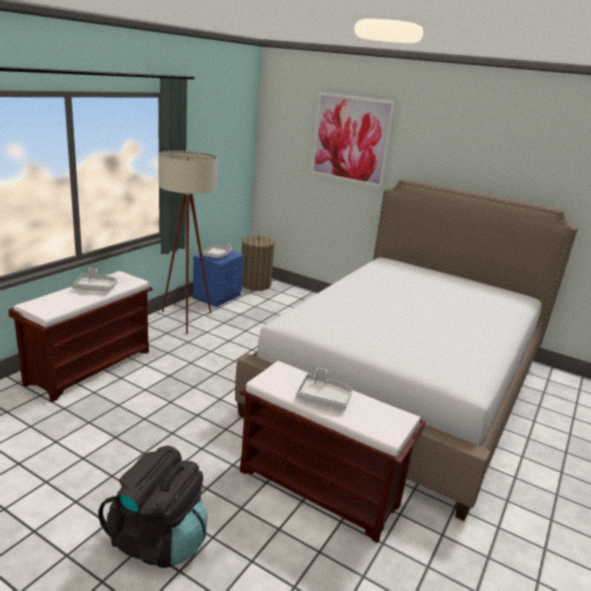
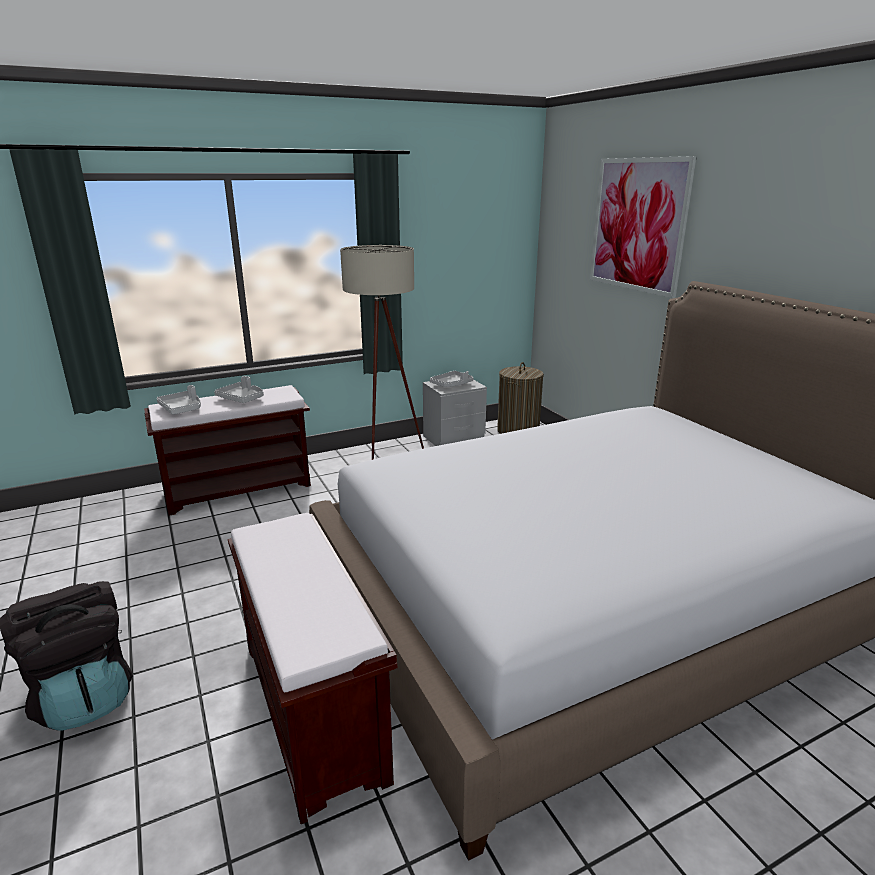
camera: 35 degrees right, 0 degrees up
blue nightstand [193,251,244,307] -> grey nightstand [423,380,487,446]
grey tray [296,368,352,410] -> grey tray moved to [157,385,201,414]

